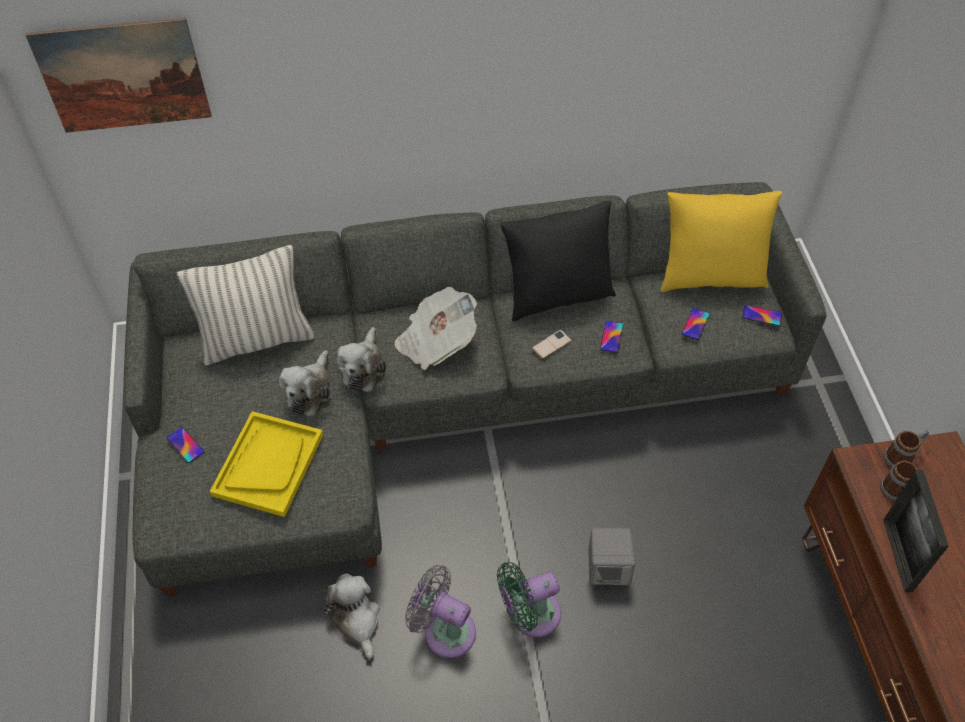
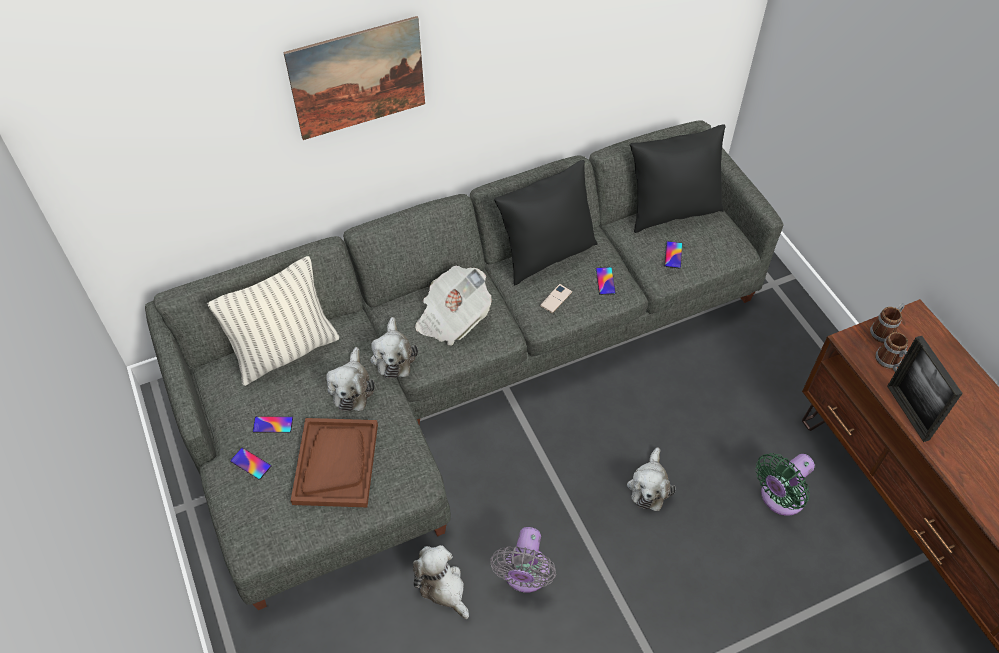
camera: 15 degrees left, 0 degrees up
picture [26,17,212,133] -> picture moved to [283,16,425,140]
yellow tray [210,411,323,517] -> brown tray [291,418,378,507]
grey fan [405,565,476,658] -> grey fan turned 90 degrees counterclockwise [490,527,556,593]
green fan [497,562,561,637] -> green fan moved to [755,453,815,516]
grey speaker [588,528,635,585] -> plush toy [627,447,676,511]
yellow pillow [661,191,782,292] -> black pillow [630,125,726,233]
phone [743,305,782,326] -> phone moved to [253,416,293,433]

